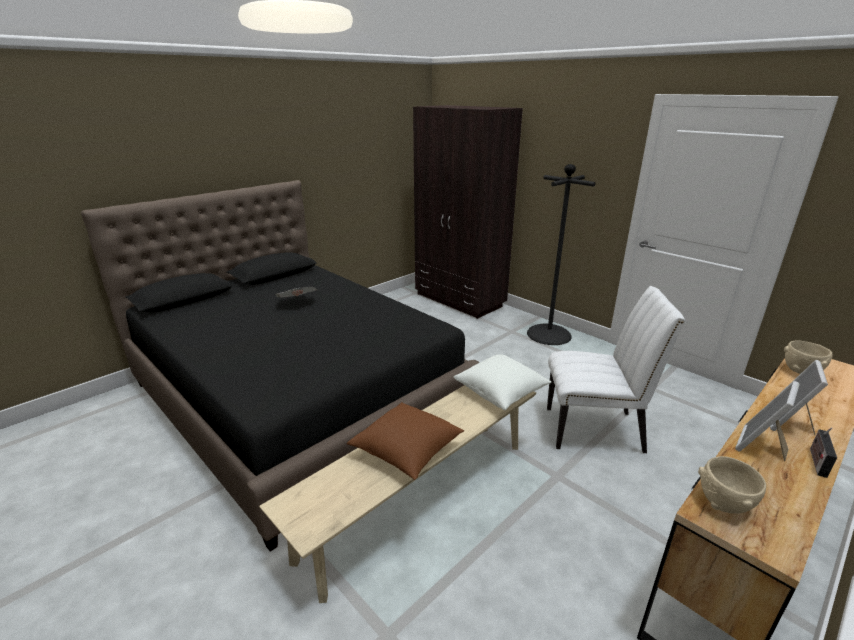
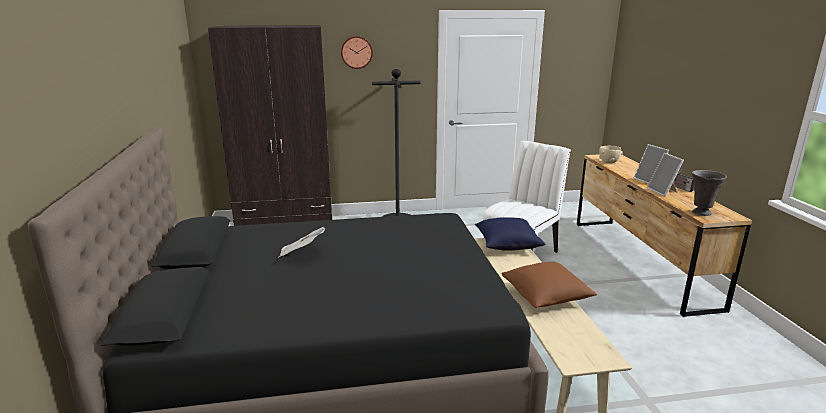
camera: 55 degrees left, 5 degrees down
white pillow [454,354,552,410] -> blue pillow [475,217,545,251]
beige bowl [698,456,766,514] -> grey vase [692,170,727,216]
none -> wall clock [341,36,373,69]

